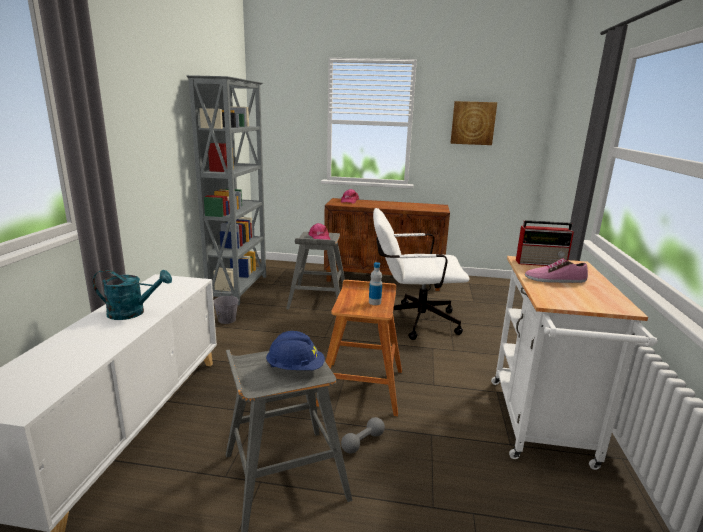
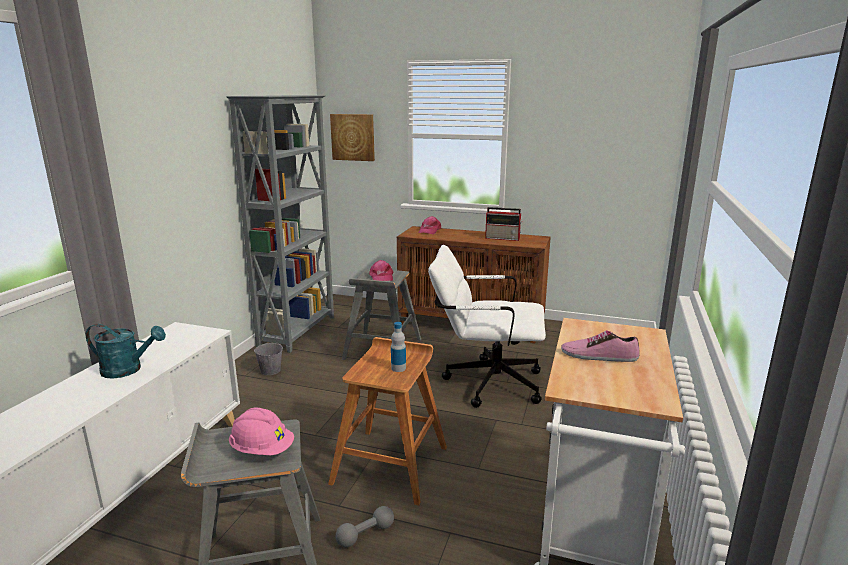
camera: 10 degrees right, 0 degrees up
blue hard hat [266,331,325,370] -> pink hard hat [229,408,294,455]
picture [451,101,497,145] -> picture moved to [330,114,375,161]
radio [516,220,574,266] -> radio moved to [485,207,522,241]

